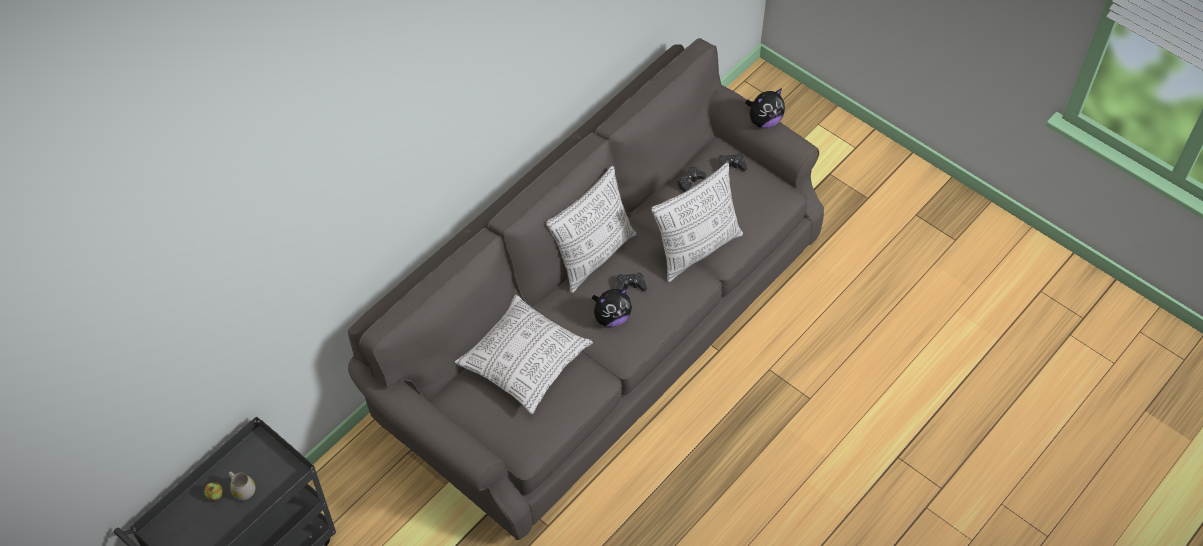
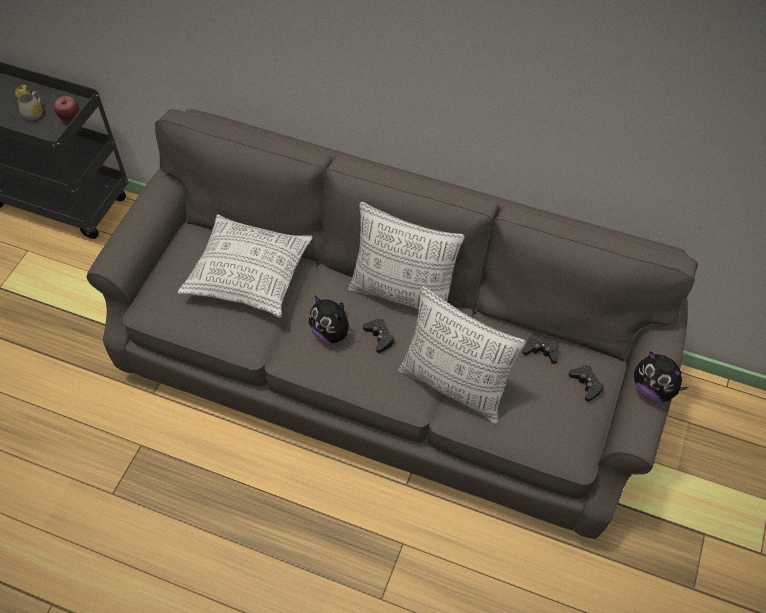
camera: 70 degrees right, 0 degrees up
none -> apple [54,96,79,120]

